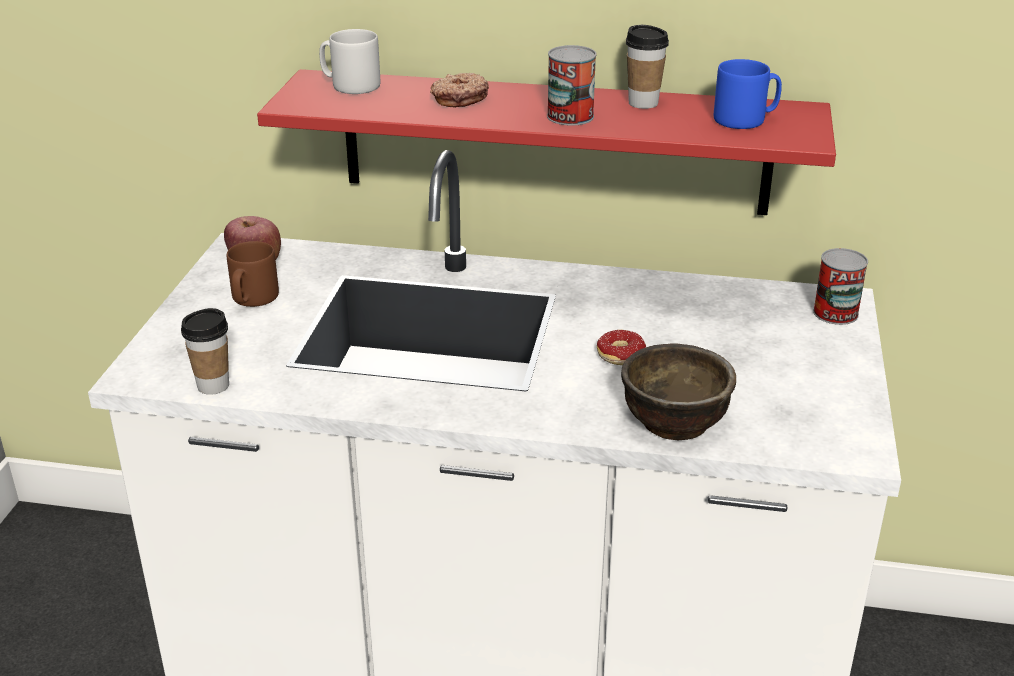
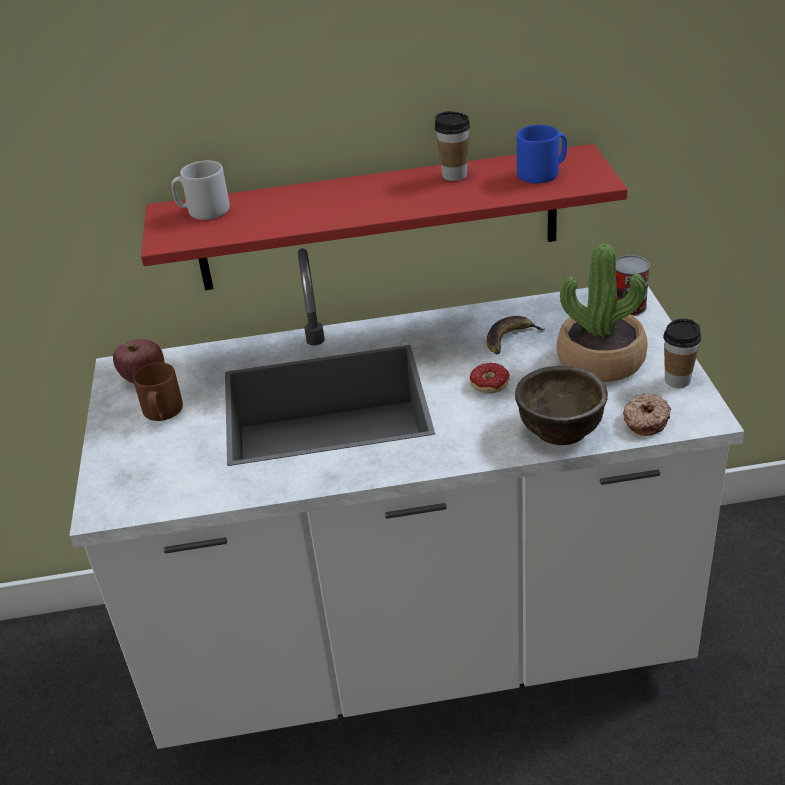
camera: 15 degrees left, 5 degrees up
cup [181,308,229,395] -> cup moved to [663,319,701,388]
donut [430,73,489,108] -> donut moved to [623,393,671,436]
can [547,45,597,126] -> none
none -> banana [487,316,545,355]
none -> potted plant [557,244,648,382]

